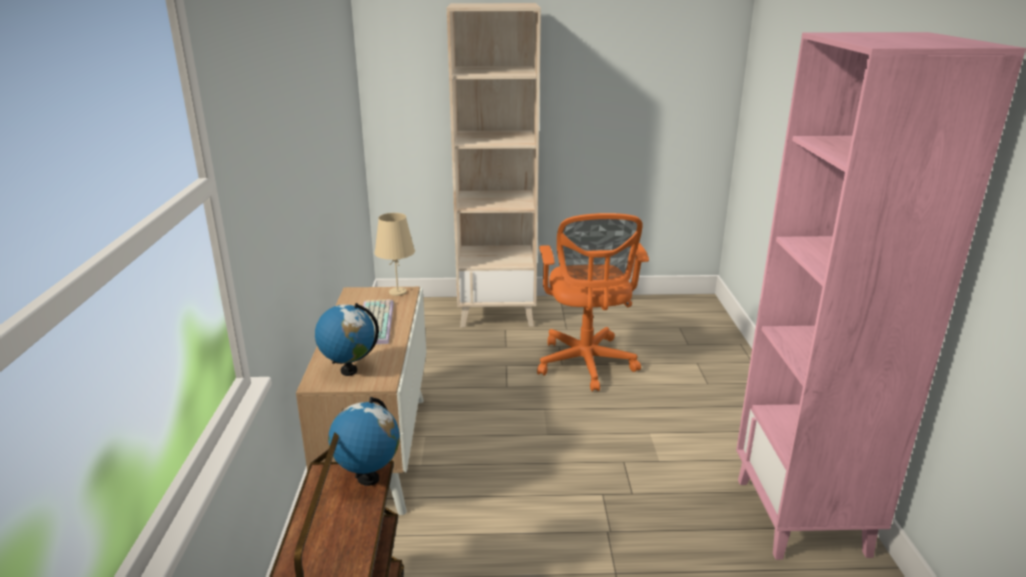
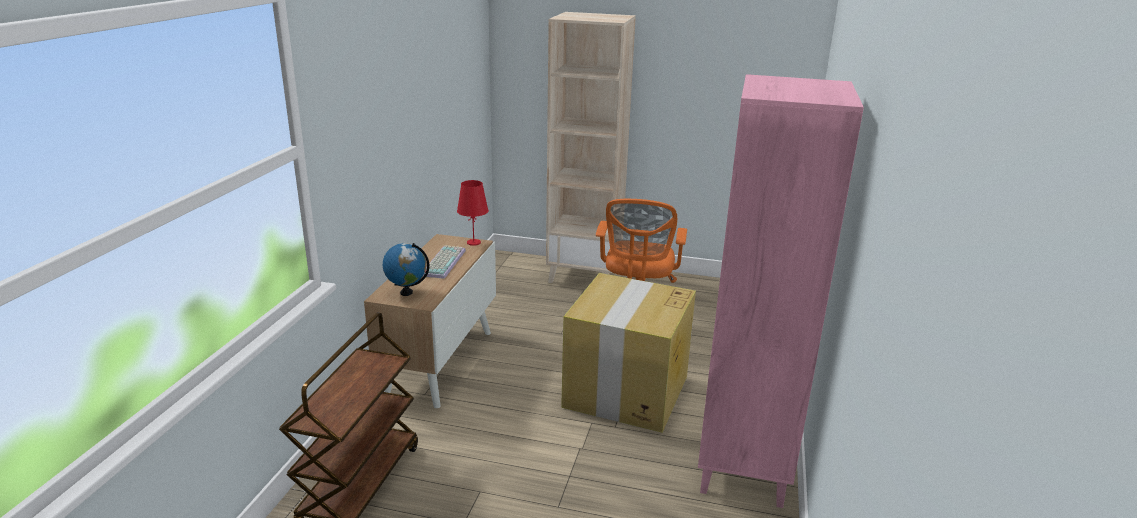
camera: 15 degrees right, 0 degrees up
globe [328,397,400,486] -> none
beige table lamp [374,213,415,296] -> red table lamp [457,180,489,246]
none -> cardboard box [561,273,696,433]

